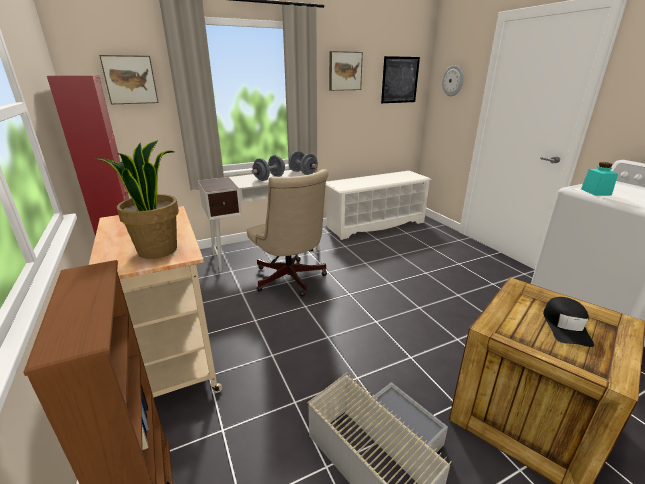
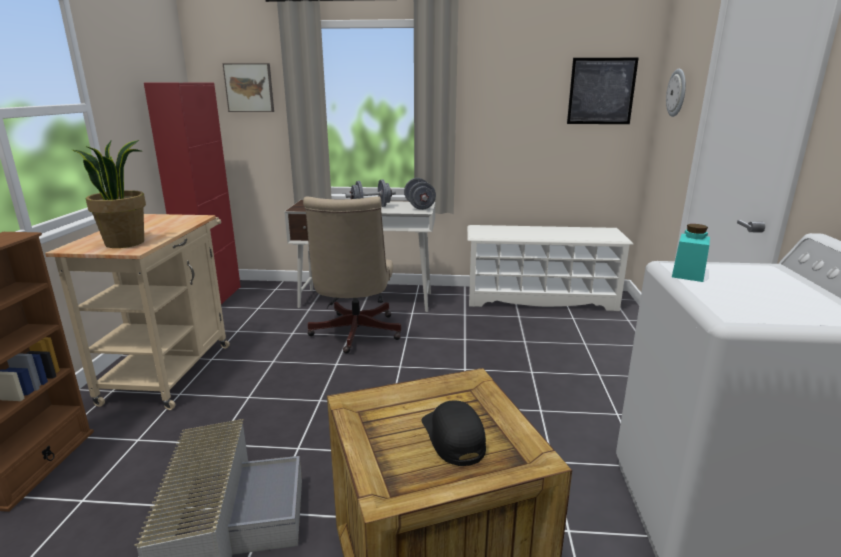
camera: 30 degrees right, 5 degrees down
picture [329,51,363,91] -> none
black cap [543,297,594,347] -> black cap turned 120 degrees clockwise [421,400,486,466]

